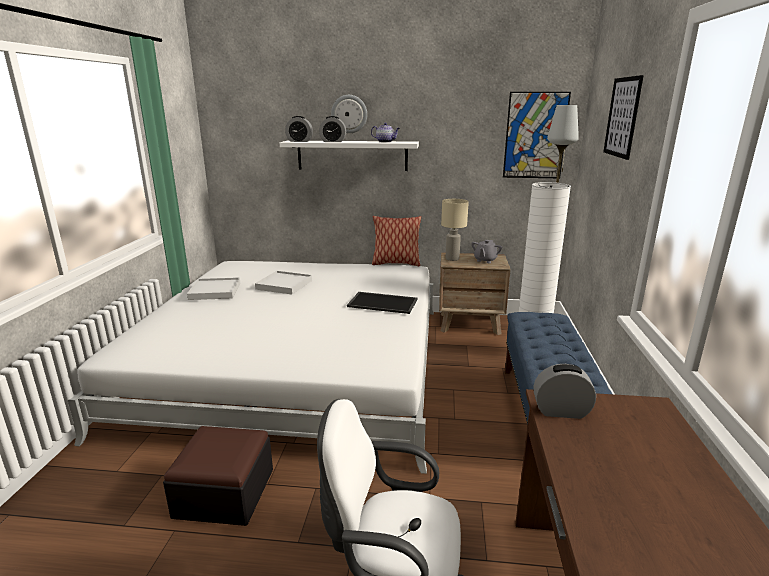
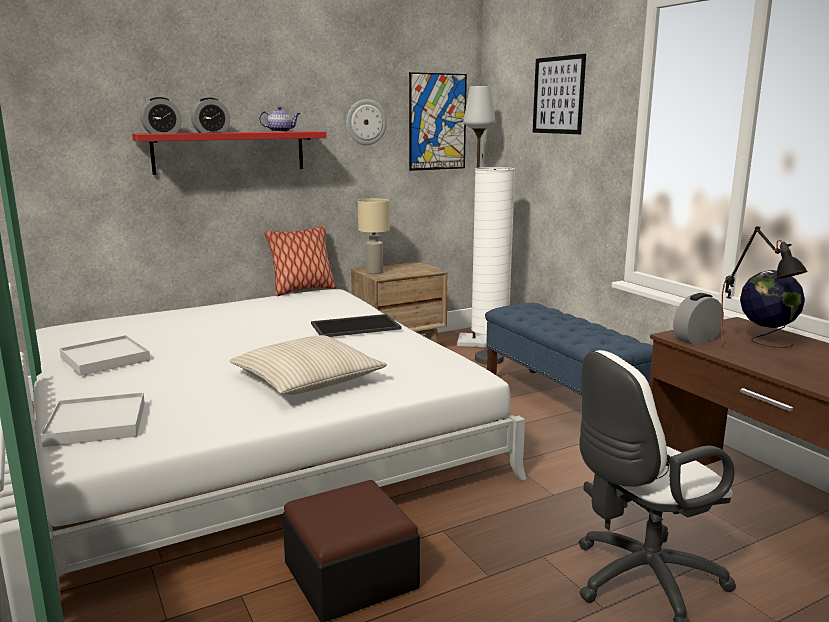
camera: 35 degrees left, 5 degrees down
white tray [255,271,312,295] -> white tray moved to [41,392,145,447]
white shelf [280,140,419,171] -> red shelf [132,131,326,175]
wall clock [331,95,367,133] -> wall clock moved to [346,99,387,145]
grey teapot [471,240,502,263] -> none
none -> beige pillow [229,335,387,395]
none -> black table lamp [721,226,808,348]
none -> globe [740,270,805,348]

